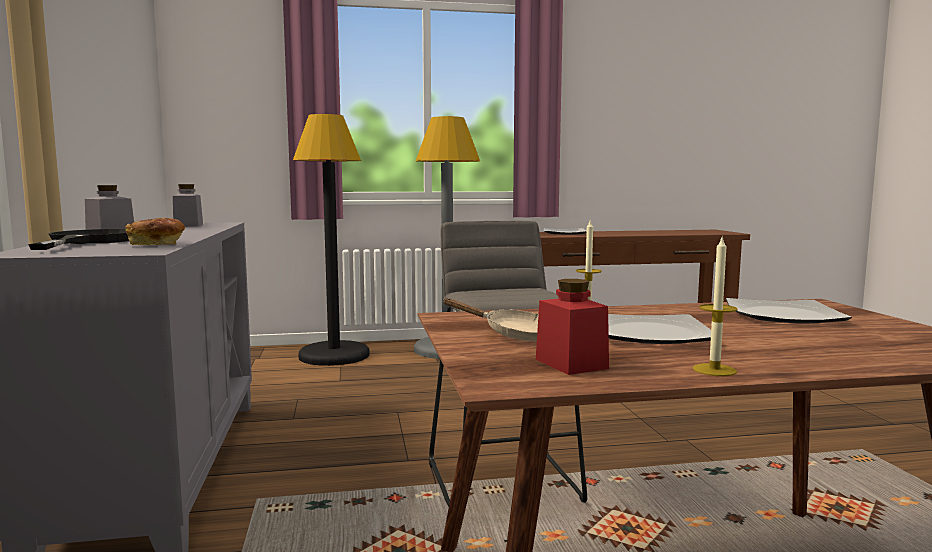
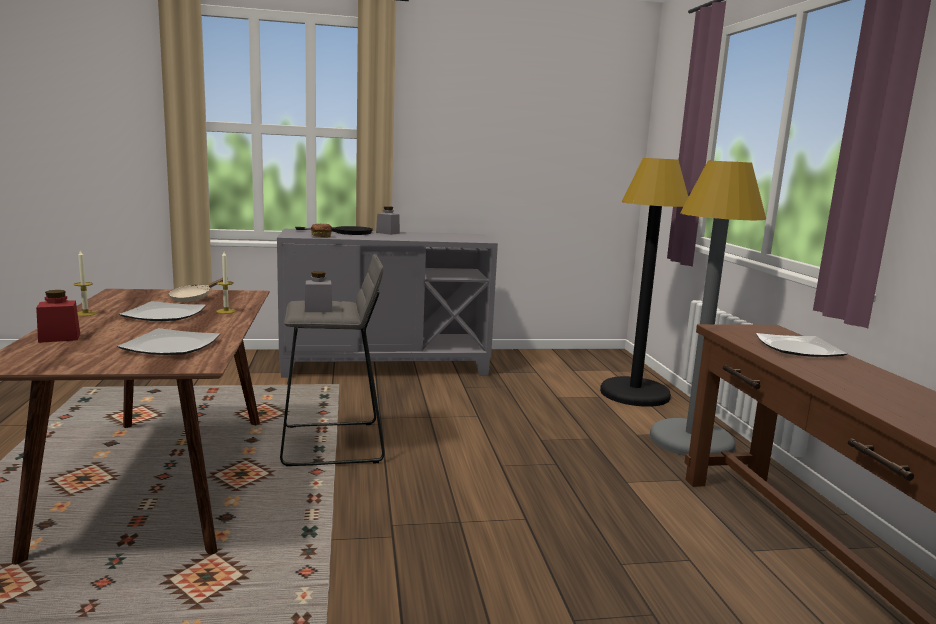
camera: 90 degrees right, 5 degrees up
grey jar [173,184,203,227] -> grey jar moved to [305,271,333,312]
red jar [536,279,609,375] -> red jar moved to [36,290,80,343]

